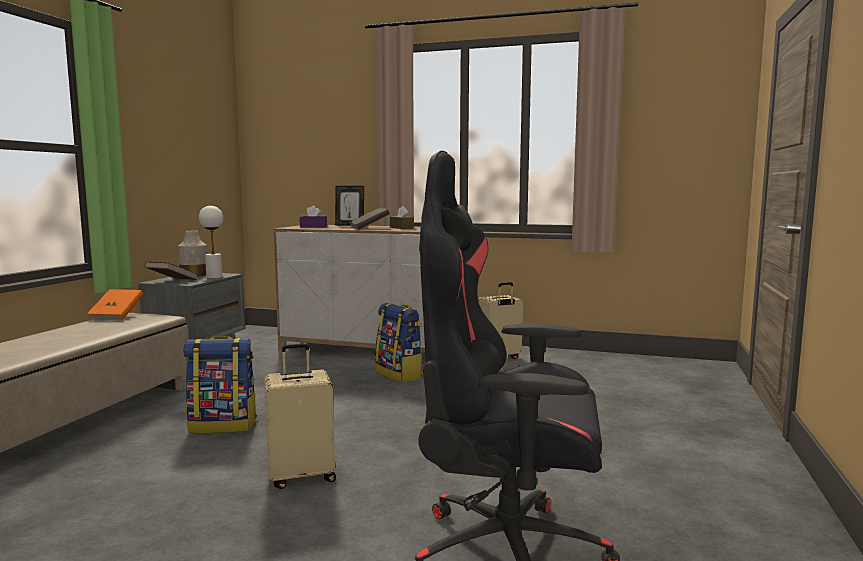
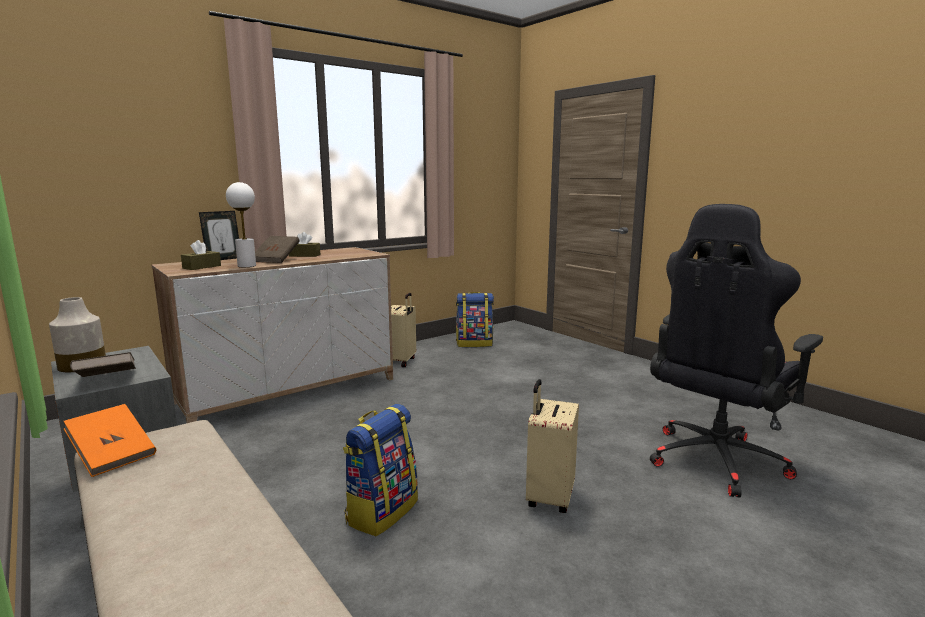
camera: 55 degrees left, 5 degrees up
white table lamp [199,206,223,279] -> white table lamp moved to [226,182,256,267]
purple tissue box [300,205,327,228] -> brown tissue box [181,240,221,270]
backpack [375,303,423,383] -> backpack moved to [456,292,494,347]

